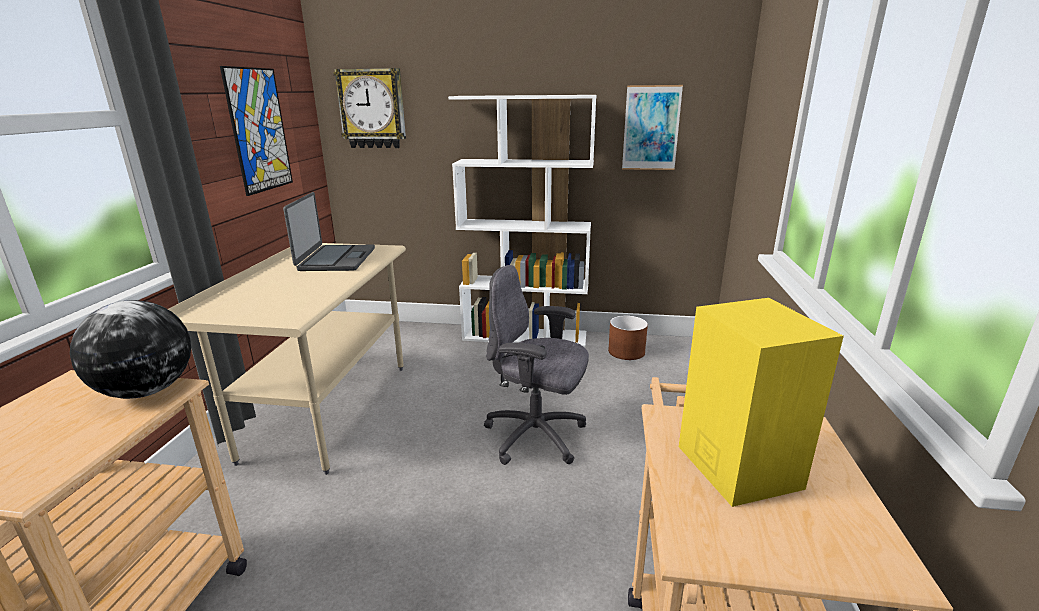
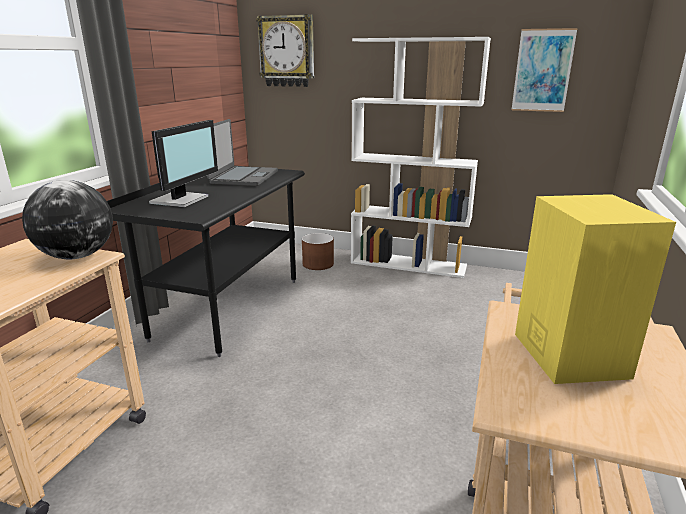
camera: 10 degrees right, 0 degrees up
beige desk [168,243,406,475] -> black desk [107,166,305,357]
picture [220,66,293,196] -> none
grey office chair [484,265,589,465] -> none
brown planter [608,315,648,360] -> brown planter moved to [302,233,334,270]
none -> monitor [149,120,218,207]

